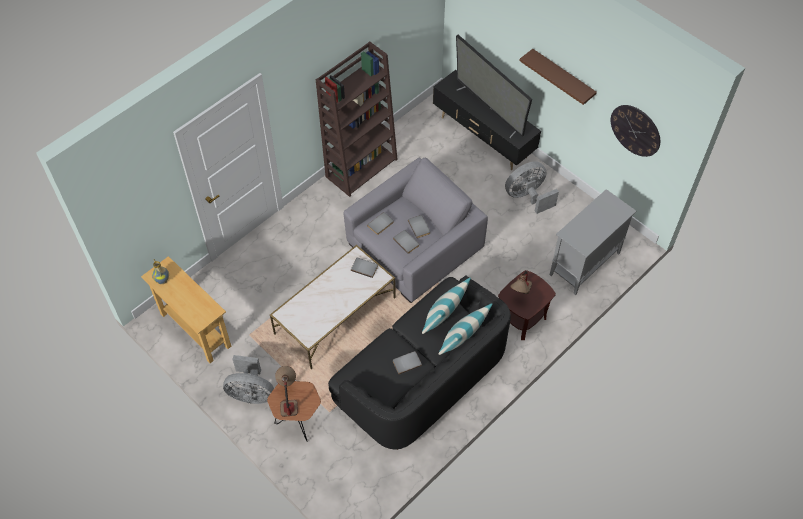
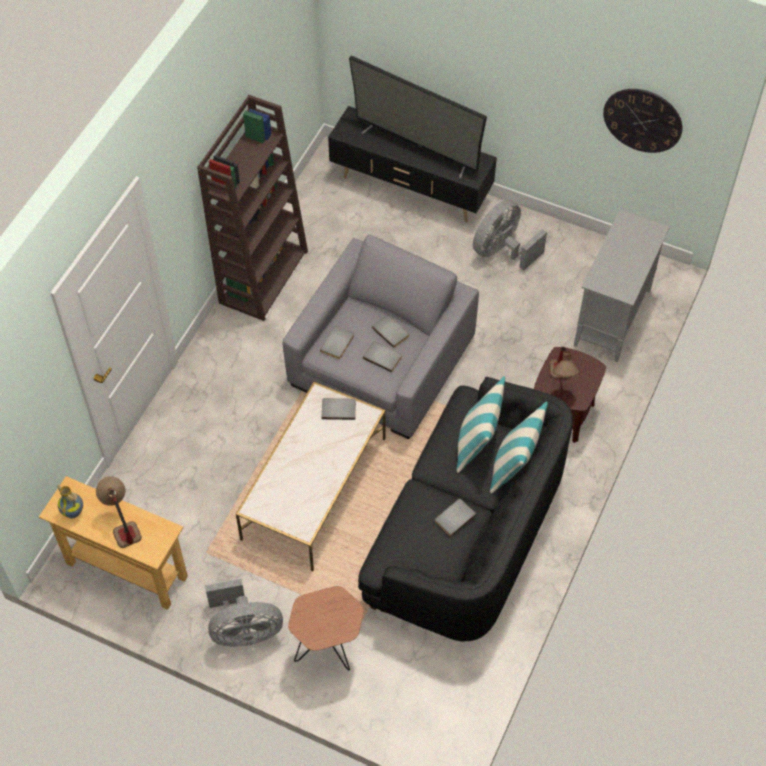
camera: 20 degrees left, 0 degrees up
table lamp [275,366,298,417] -> table lamp moved to [96,476,142,548]
brown shelf [519,49,597,105] -> none

